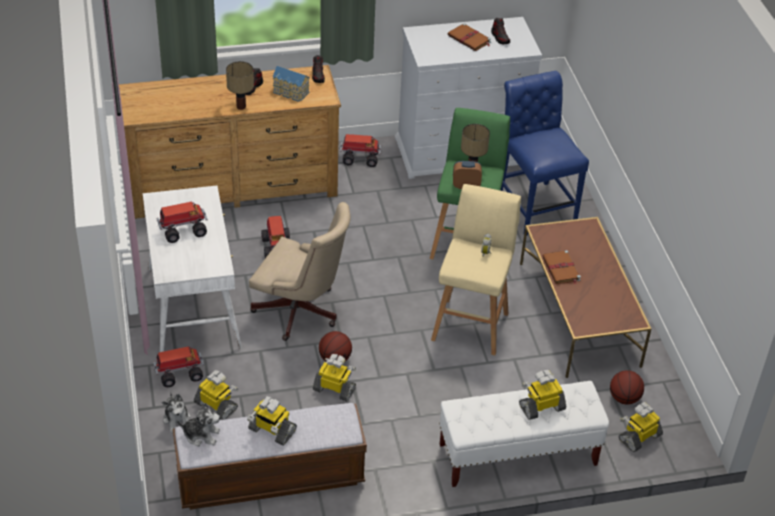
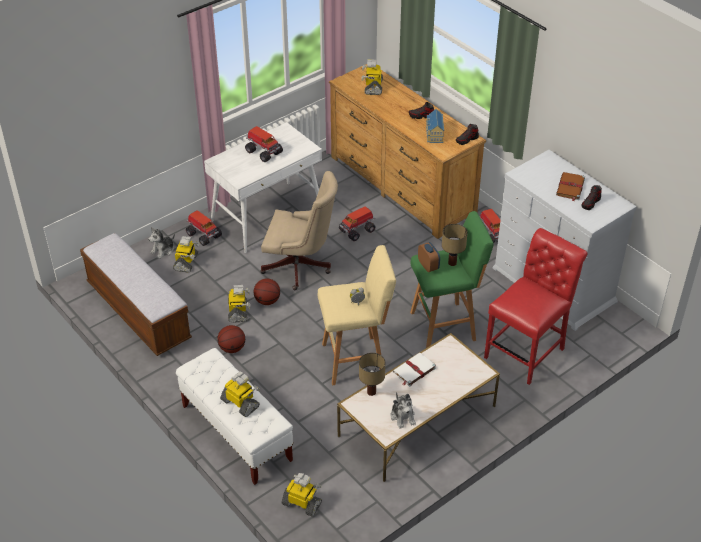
camera: 65 degrees right, 0 degrees up
plush toy [177,403,220,446] -> plush toy moved to [391,392,416,429]
table lamp [226,61,254,110] -> table lamp moved to [359,353,385,396]
toy robot [247,396,297,445] -> toy robot moved to [361,59,383,95]
beige office chair [249,202,351,341] -> beige office chair turned 75 degrees counterclockwise [260,171,338,290]
blue chair [501,71,589,236] -> red chair [484,228,588,385]
brown coffee table [520,217,651,378] -> white coffee table [337,333,500,482]
brown book [542,250,581,284] -> white book [393,353,436,386]
basketball [610,370,644,405] -> basketball moved to [217,325,245,353]

